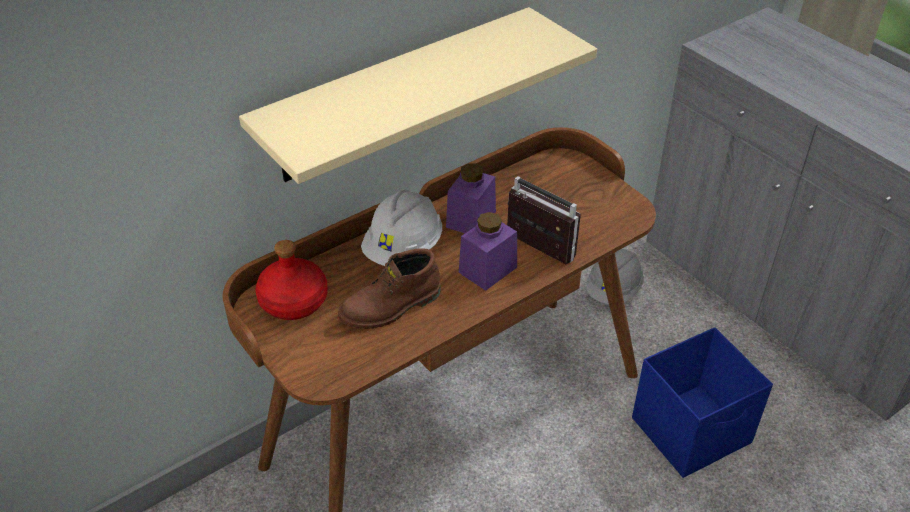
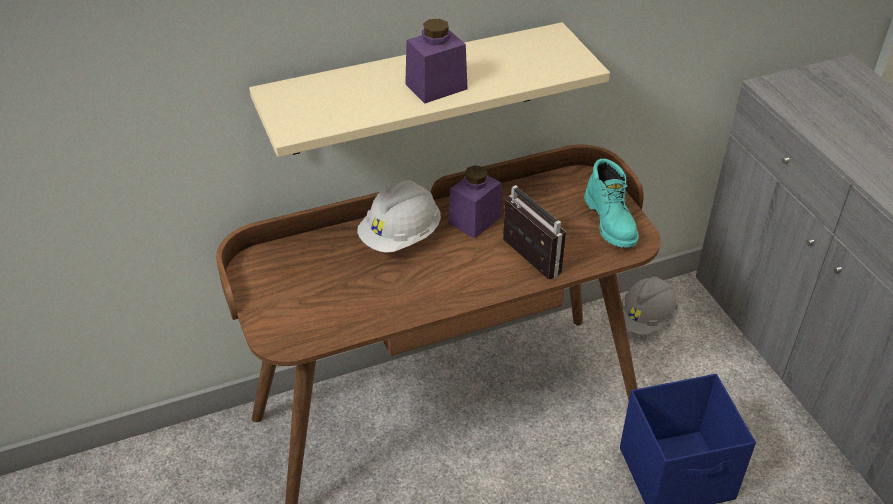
camera: 15 degrees right, 0 degrees up
red bottle [255,240,328,320] -> none
brown boot [338,248,441,329] -> none
purple jar [459,212,517,291] -> purple jar moved to [405,19,468,103]
none -> turquoise boot [584,159,639,248]

